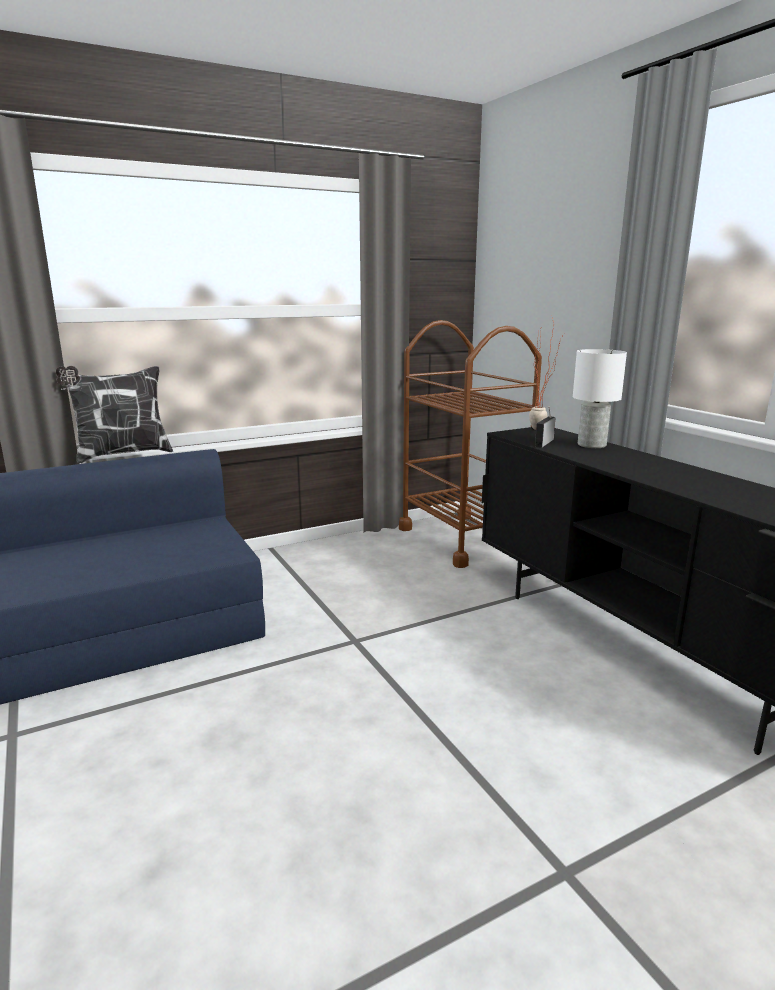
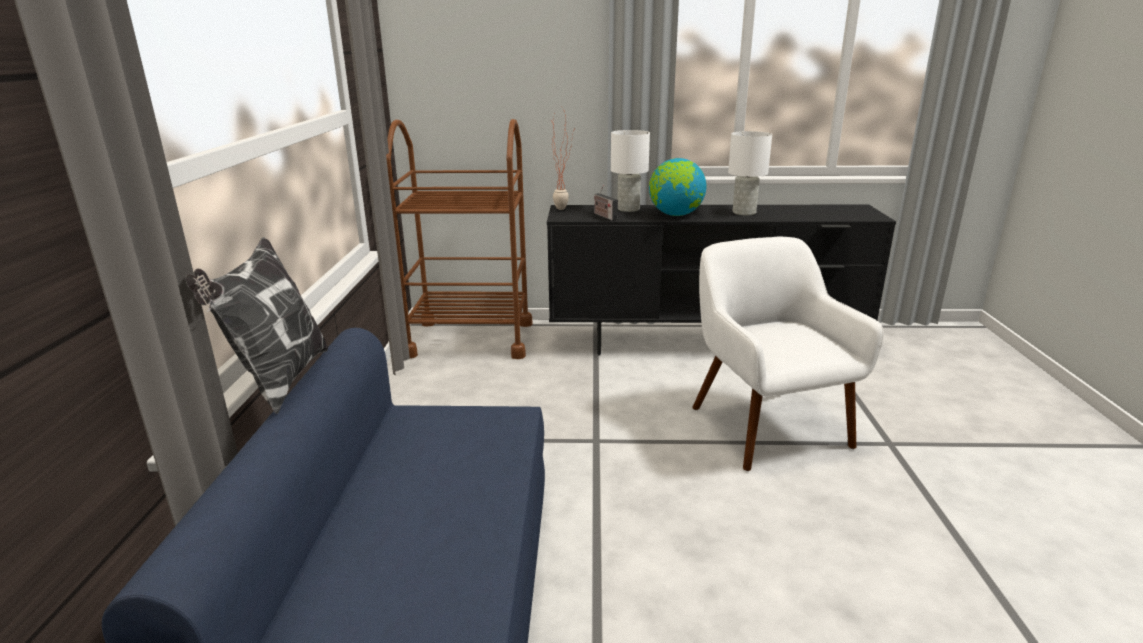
camera: 60 degrees left, 5 degrees up
none -> globe [649,158,706,216]
none -> white armchair [692,237,884,471]
none -> white table lamp [728,131,772,215]

